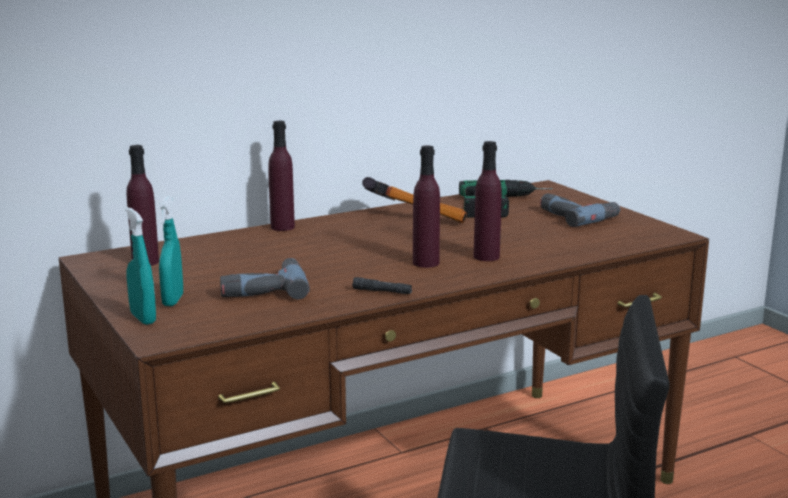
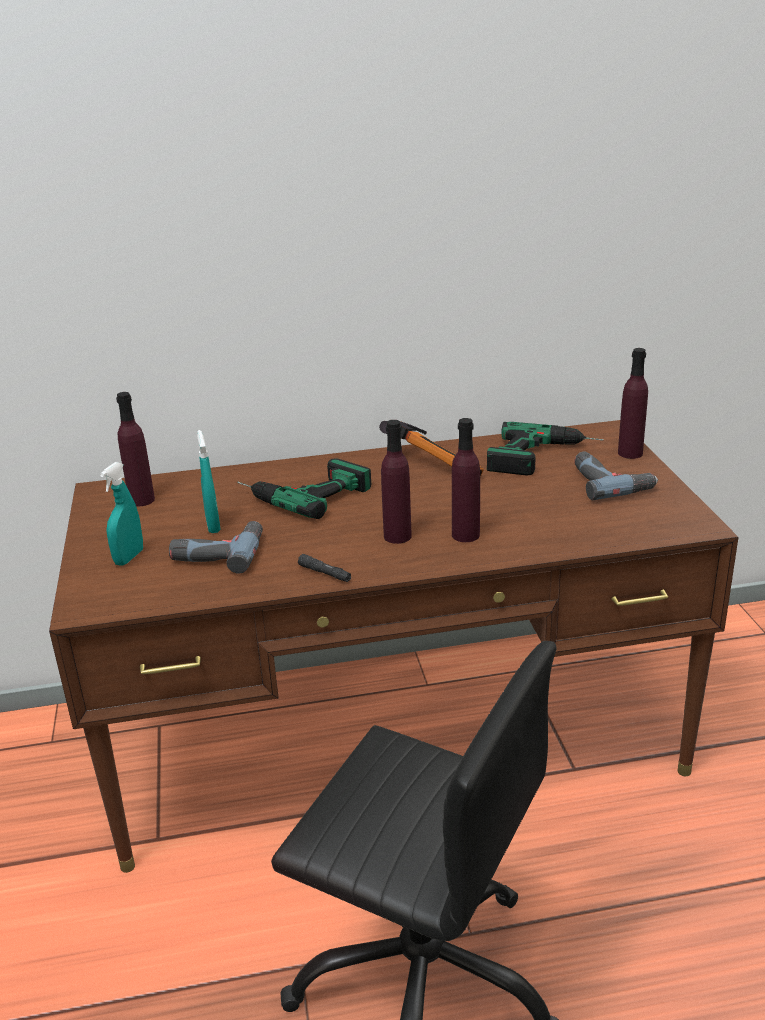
camera: 20 degrees right, 10 degrees up
turquoise spray bottle [126,207,156,325] -> turquoise spray bottle moved to [197,430,221,533]
purple bottle [268,121,295,231] -> purple bottle moved to [618,348,648,459]
none -> power drill [237,458,371,519]

